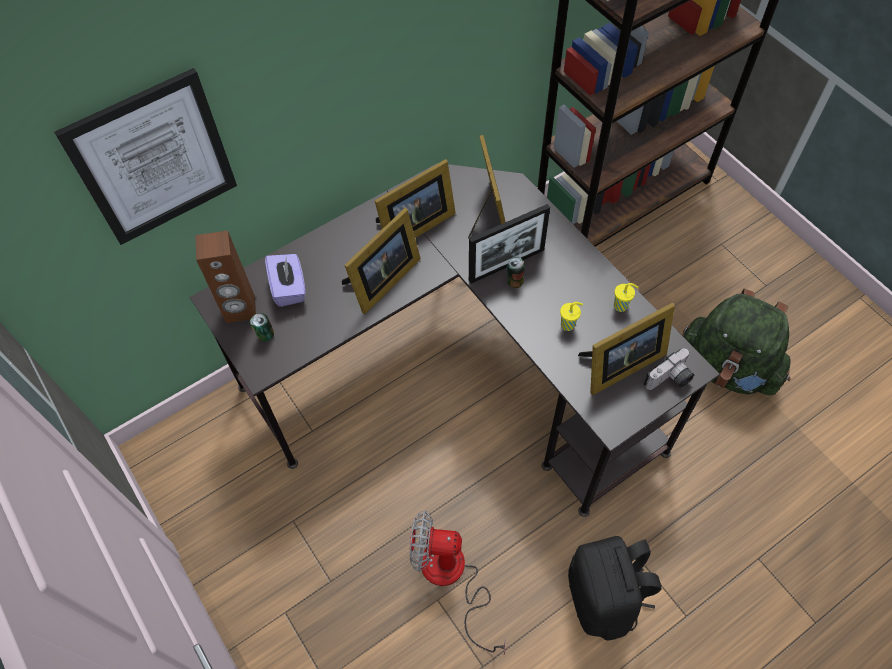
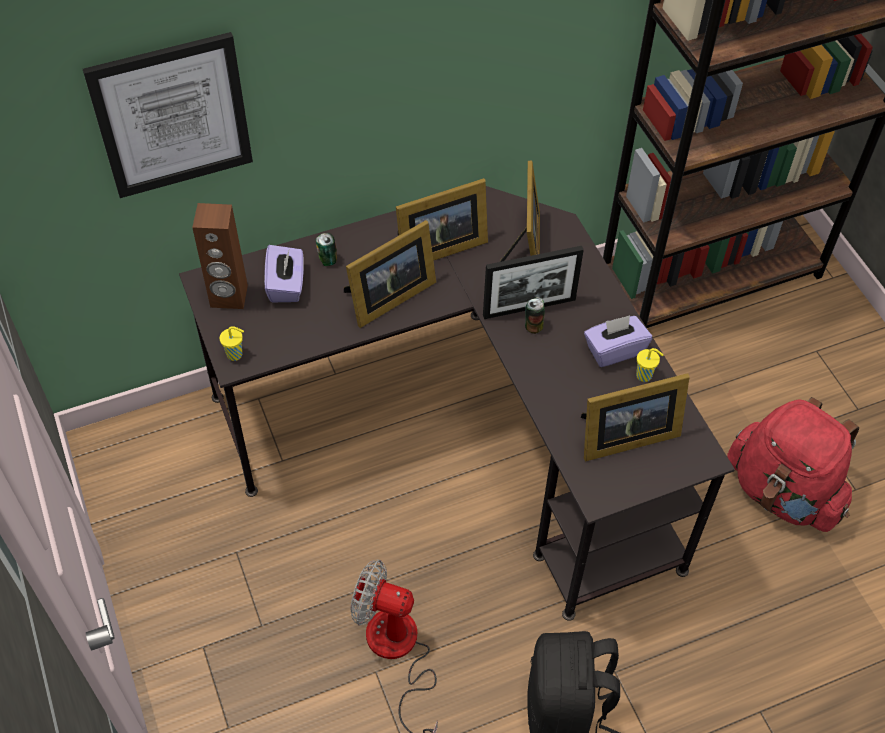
camera: 10 degrees right, 5 degrees down
can [250,313,274,342] -> can moved to [316,233,337,266]
yellow cup [560,302,583,331] -> yellow cup moved to [219,326,244,361]
camera [644,348,695,390] -> none
green backpack [682,289,791,396] -> red backpack [727,397,859,532]
none -> purple tissue box [584,315,652,367]

